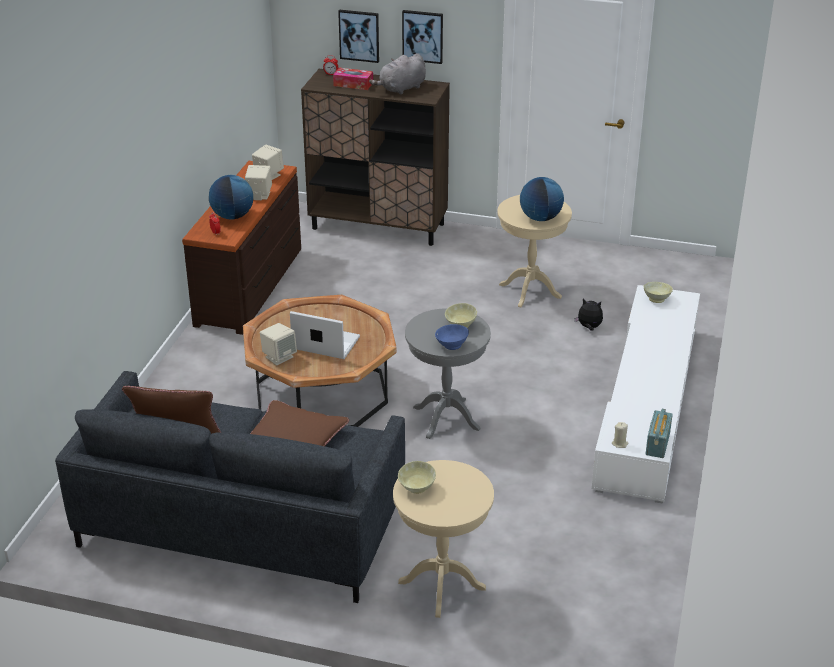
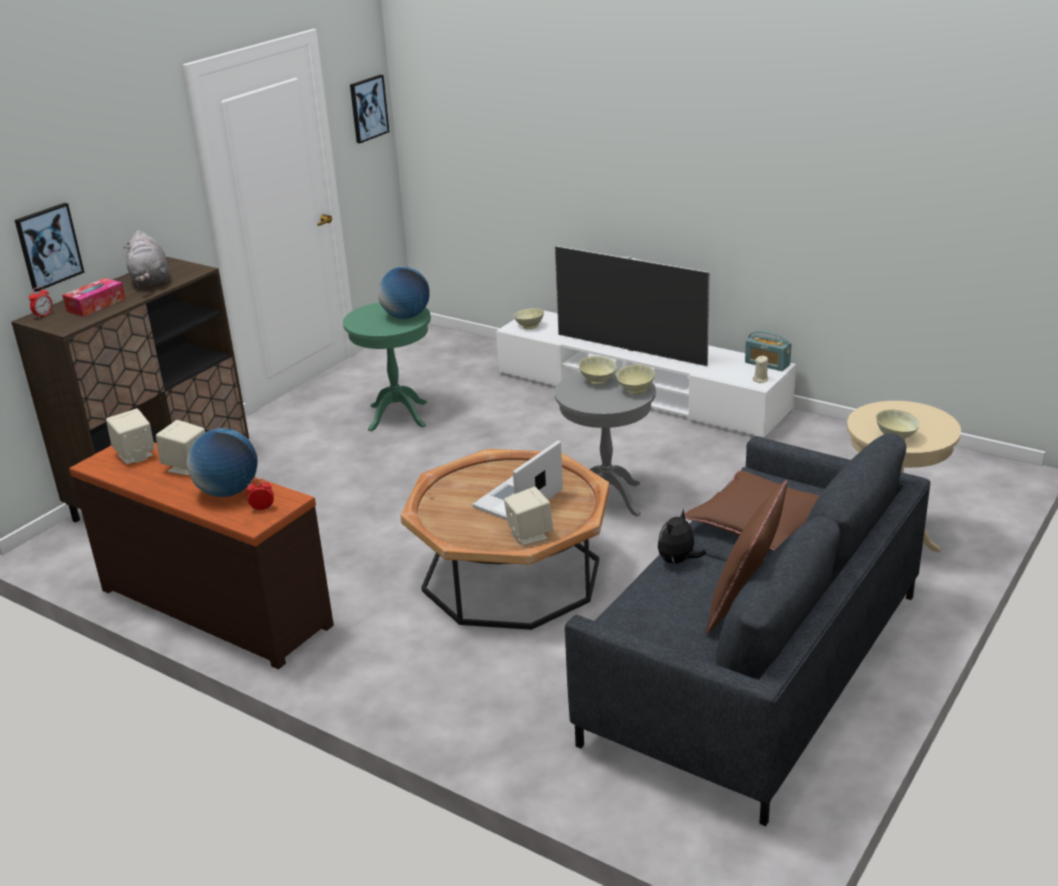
camera: 70 degrees left, 5 degrees down
picture [402,10,443,64] -> picture moved to [350,75,389,143]
blue bowl [435,324,469,350] -> beige bowl [616,365,655,394]
beige side table [497,195,572,307] -> green side table [343,302,431,431]
plush toy [575,299,603,331] -> plush toy moved to [658,509,706,565]
none -> television [555,246,710,366]

